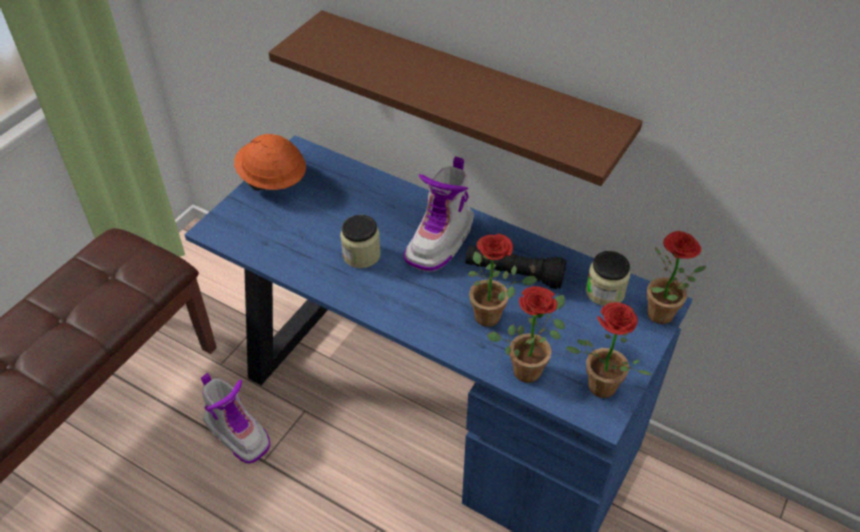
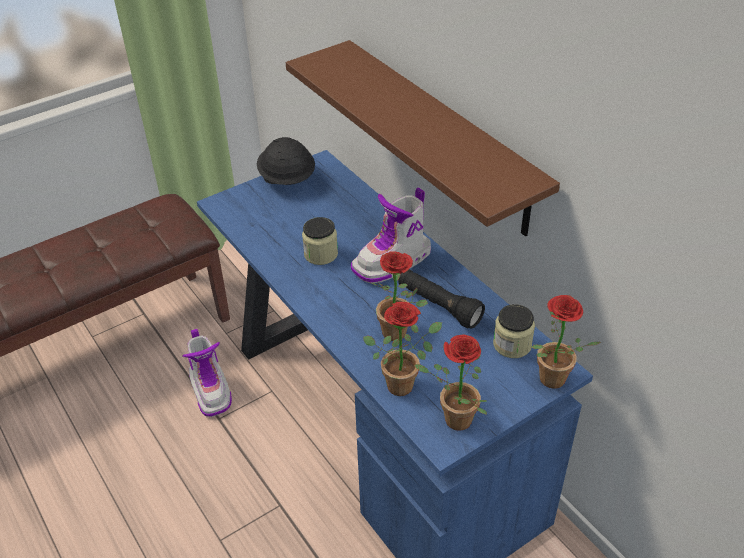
camera: 25 degrees right, 5 degrees down
orange hard hat [234,134,306,191] -> black hard hat [257,137,315,185]

